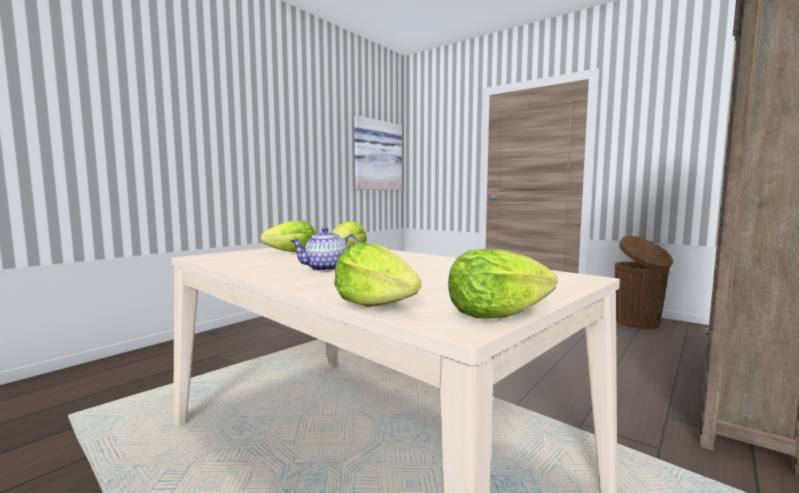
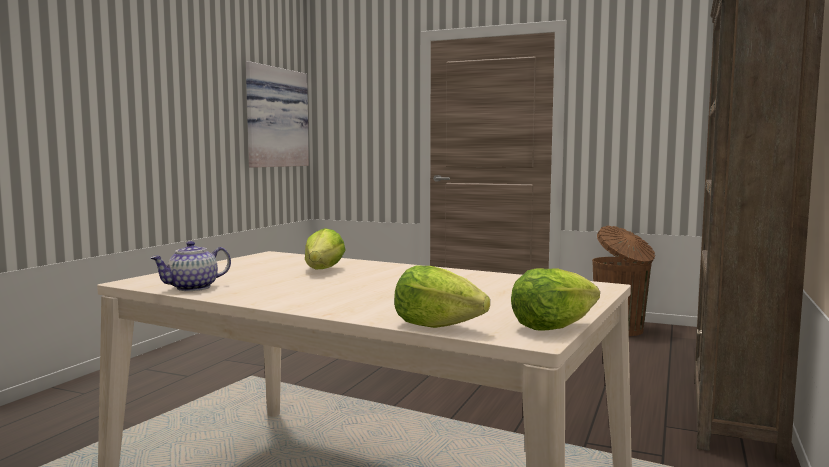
camera: 15 degrees left, 0 degrees up
lettuce [260,220,315,252] -> none
teapot [289,227,359,272] -> teapot moved to [150,241,231,291]

